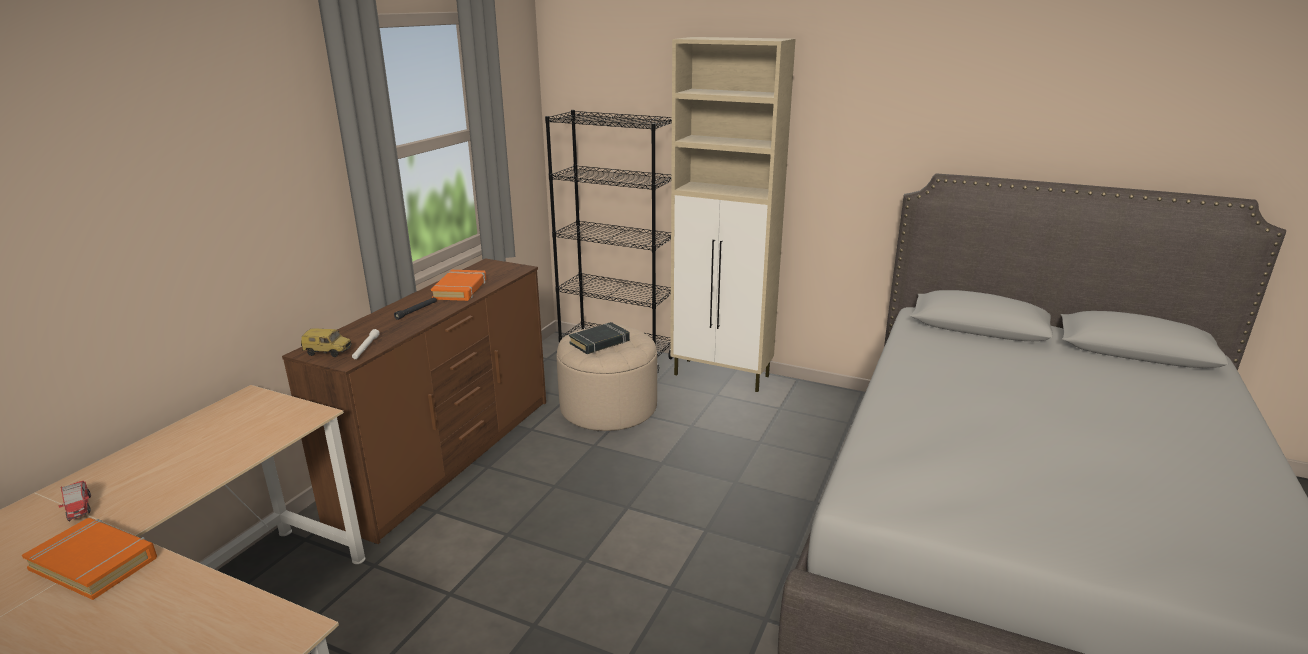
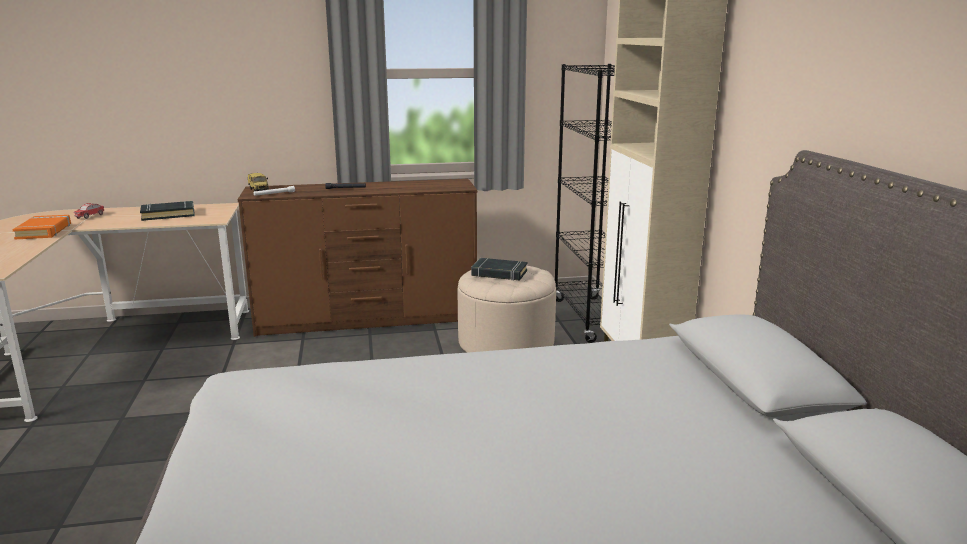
camera: 55 degrees right, 5 degrees down
orange book [431,270,486,301] -> none
none -> black book [140,201,195,221]

